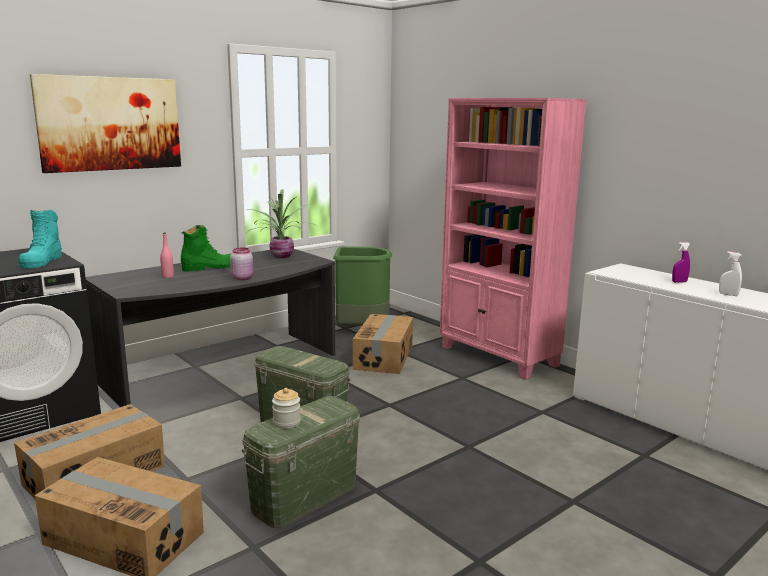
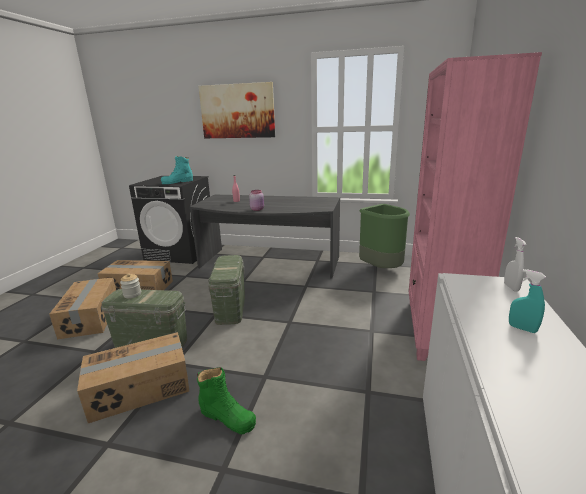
camera: 55 degrees right, 5 degrees up
green boot [181,225,231,272] -> green boot moved to [197,367,256,435]
potted plant [246,189,317,258] -> none
cardboard box [353,314,413,374] -> cardboard box moved to [77,332,189,423]
purple spray bottle [672,242,690,283] -> turquoise spray bottle [509,269,546,333]
white spray bottle [719,251,742,296] -> white spray bottle moved to [504,237,527,292]

